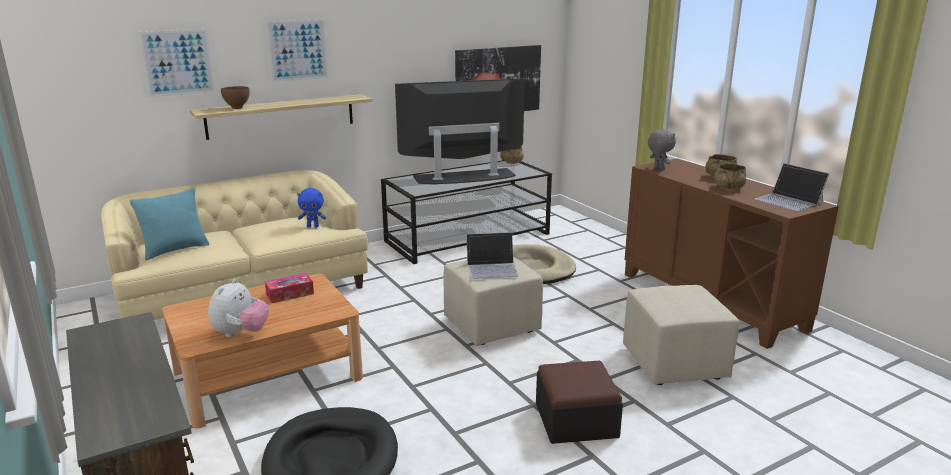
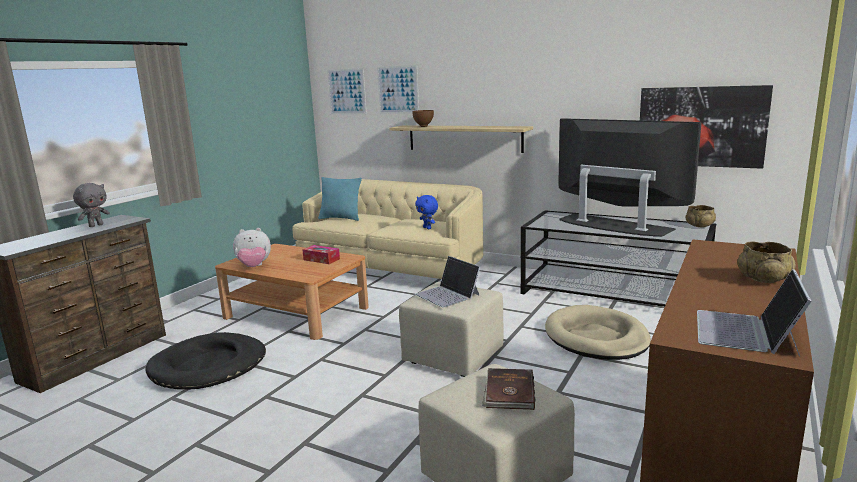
camera: 60 degrees right, 5 degrees down
picture [266,19,328,82] -> picture moved to [327,68,367,114]
ottoman [536,361,623,444] -> none
grey plush toy [648,129,676,170] -> grey plush toy moved to [73,183,110,227]
beige bowl [714,163,746,190] -> none
none -> brown book [482,368,535,410]

